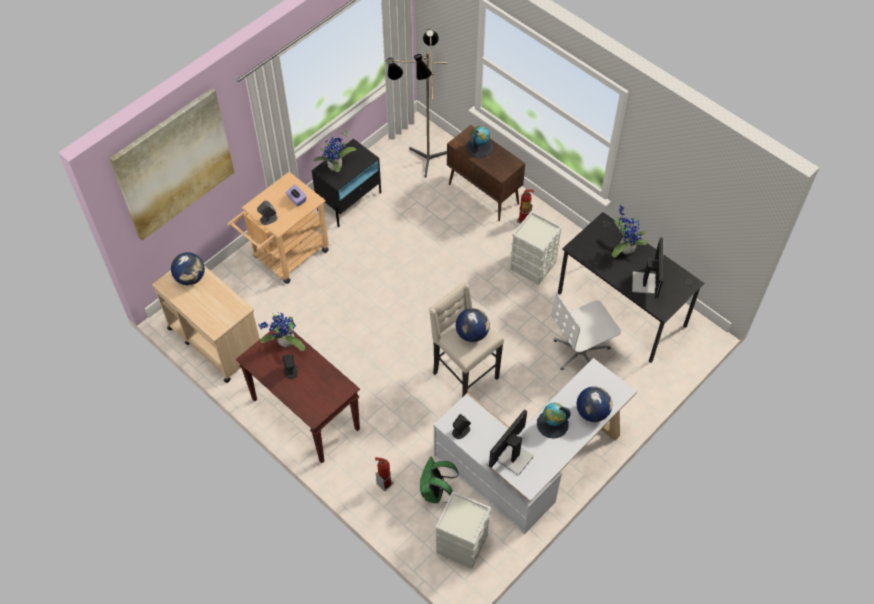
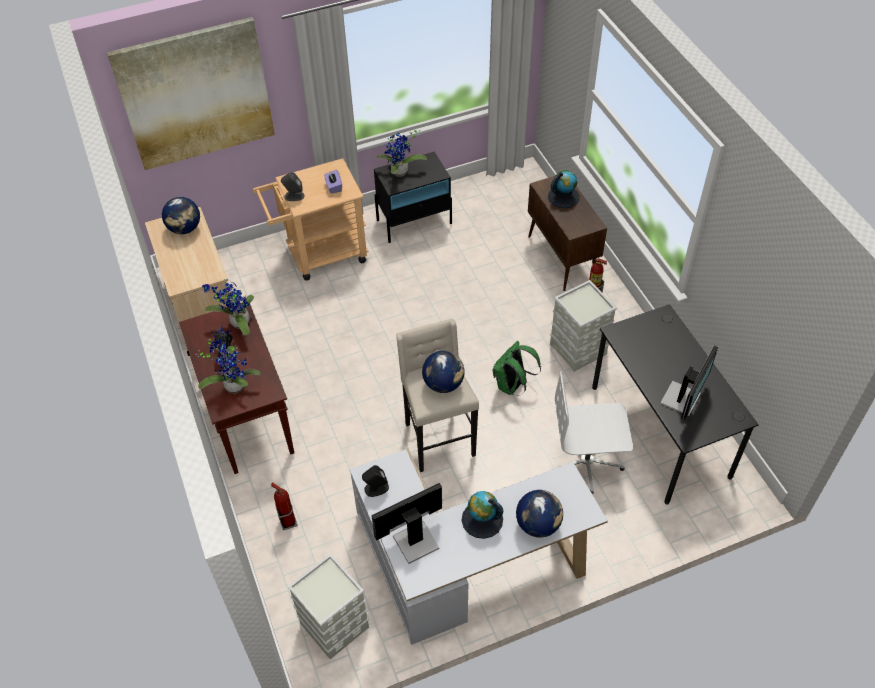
camera: 25 degrees right, 5 degrees down
floor lamp [386,29,447,178] -> none
green backpack [420,457,459,503] -> green backpack moved to [493,341,541,396]
potted plant [612,205,648,257] -> potted plant moved to [196,326,261,394]

